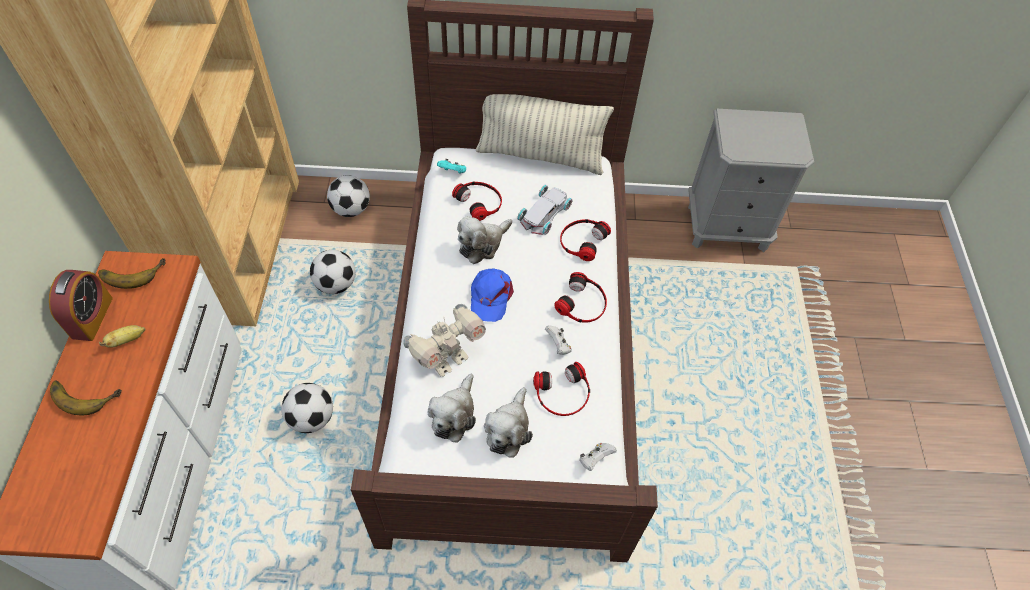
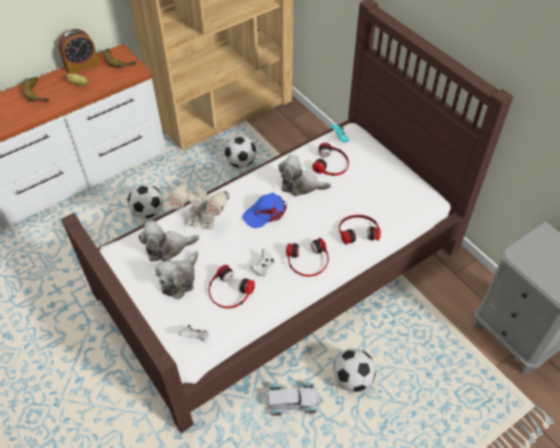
camera: 55 degrees right, 5 degrees down
football [327,175,370,217] -> football moved to [333,349,376,392]
pillow [476,94,614,175] -> none
plush toy [484,387,533,458] -> plush toy turned 45 degrees counterclockwise [155,251,198,300]
white toy car [517,185,573,235] -> white toy car moved to [267,382,321,416]

